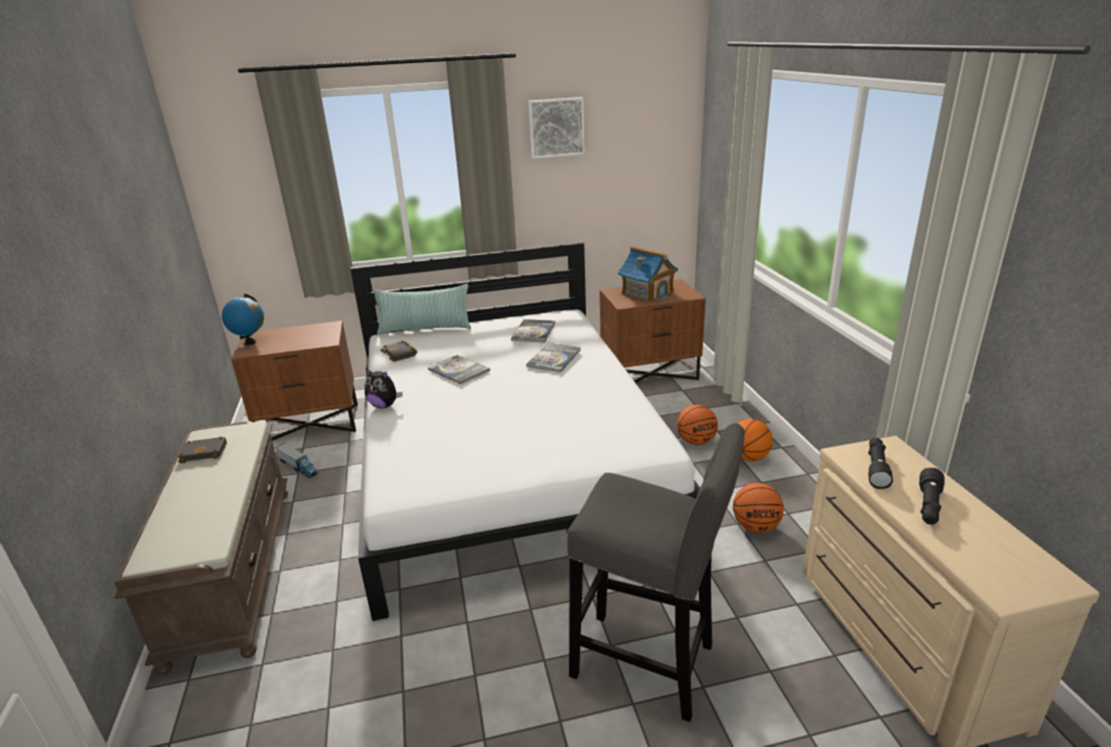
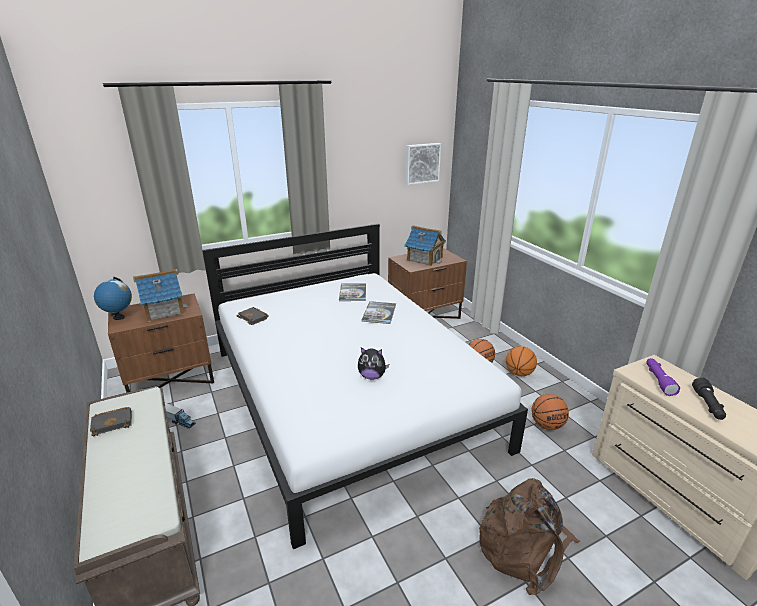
camera: 15 degrees left, 0 degrees up
plush toy [365,369,403,408] -> plush toy moved to [358,347,389,380]
pillow [373,284,471,335] -> none
book [428,355,490,384] -> none
picture [528,97,585,159] -> picture moved to [405,143,441,185]
grey stool [567,423,744,722] -> brown backpack [479,478,580,595]
black flashlight [868,438,893,489] -> purple flashlight [646,358,680,396]
none -> toy house [133,269,188,322]

